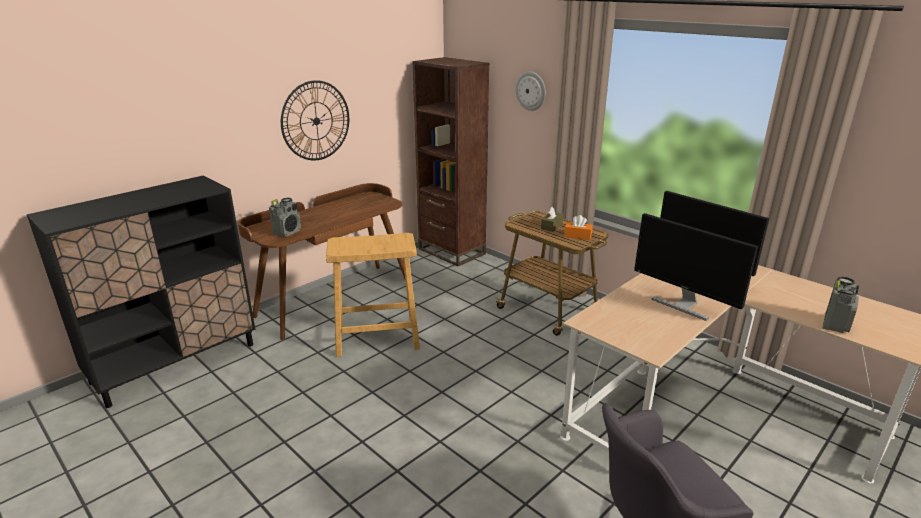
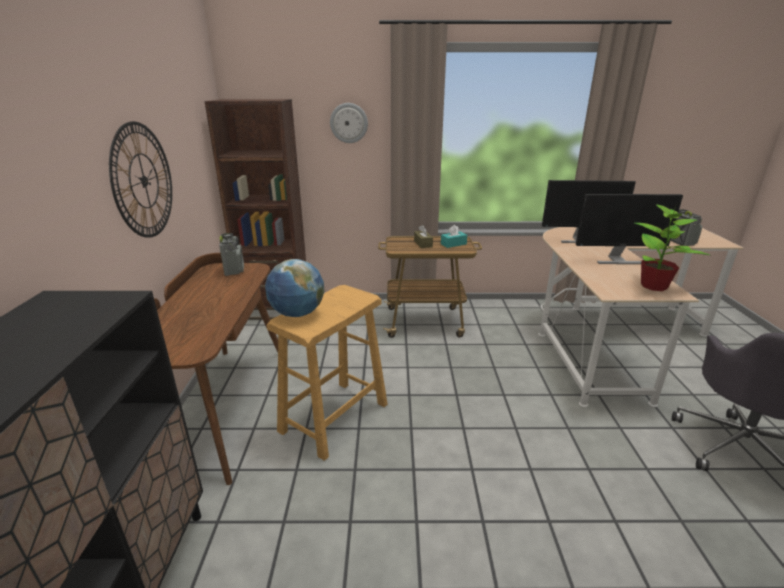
camera: 45 degrees left, 0 degrees up
radio [269,198,301,237] -> radio moved to [219,233,244,276]
orange tissue box [564,215,593,240] -> turquoise tissue box [441,225,467,248]
none -> globe [265,259,324,317]
none -> potted plant [635,204,710,291]

